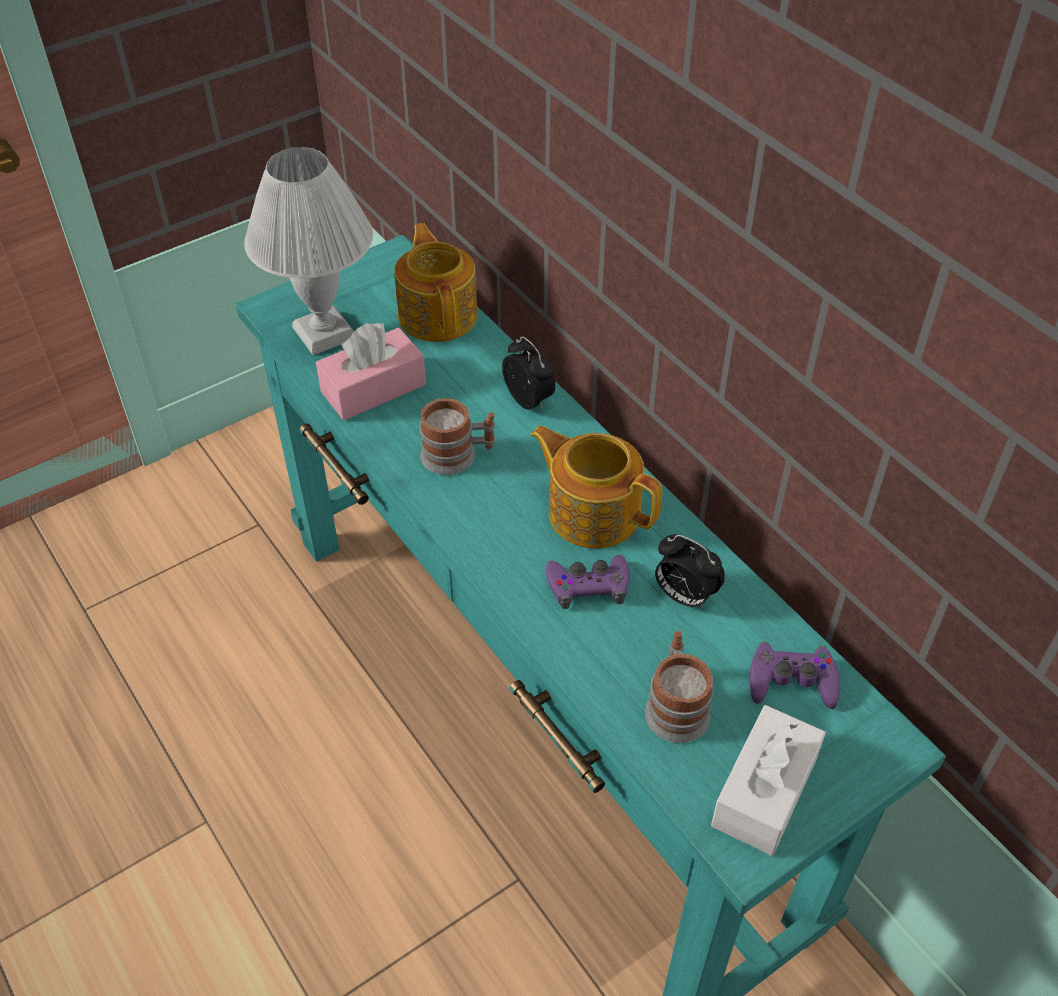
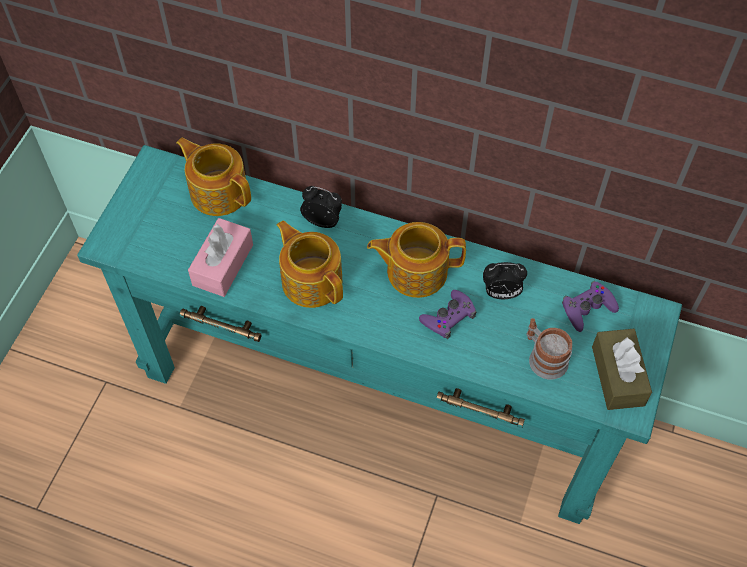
camera: 35 degrees left, 10 degrees up
white table lamp [244,147,373,355] -> none
mug [419,398,495,475] -> teapot [276,220,343,308]
white tissue box [711,705,826,856] -> brown tissue box [592,329,652,410]

